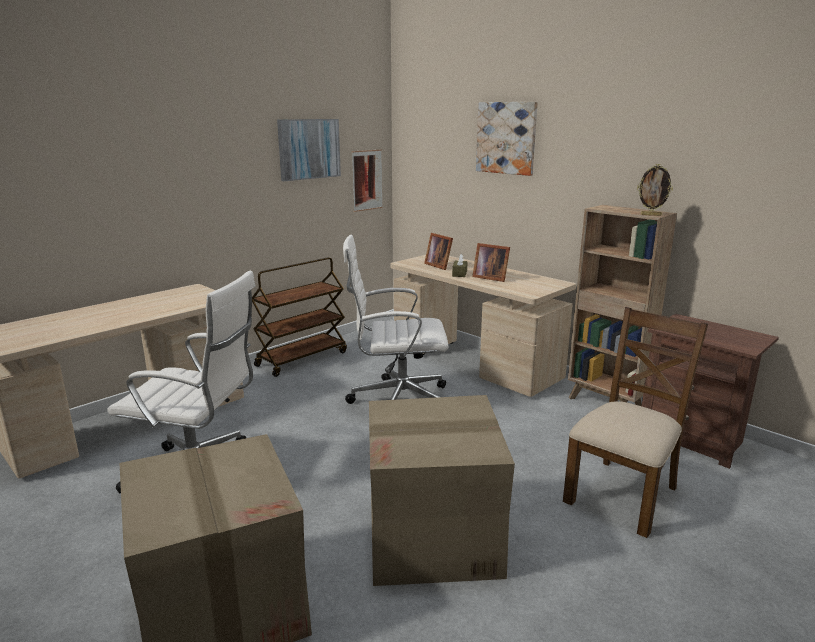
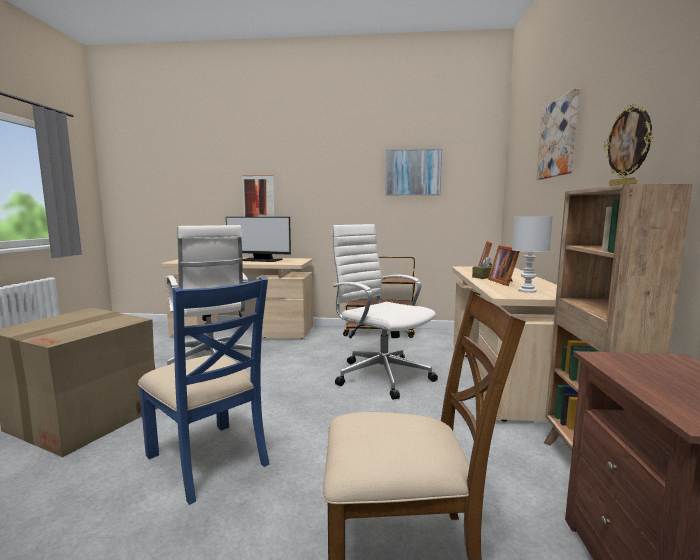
camera: 50 degrees right, 10 degrees down
picture [352,149,383,212] -> picture moved to [242,175,274,217]
cardboard box [369,395,515,586] -> blue chair [138,277,269,505]
none -> monitor [226,217,291,262]
none -> white table lamp [512,216,553,293]

